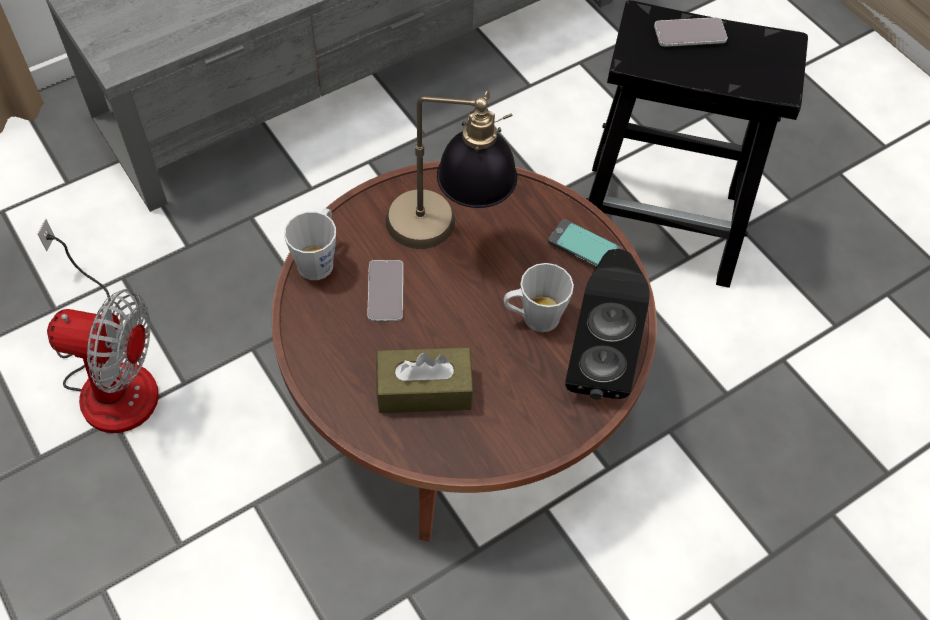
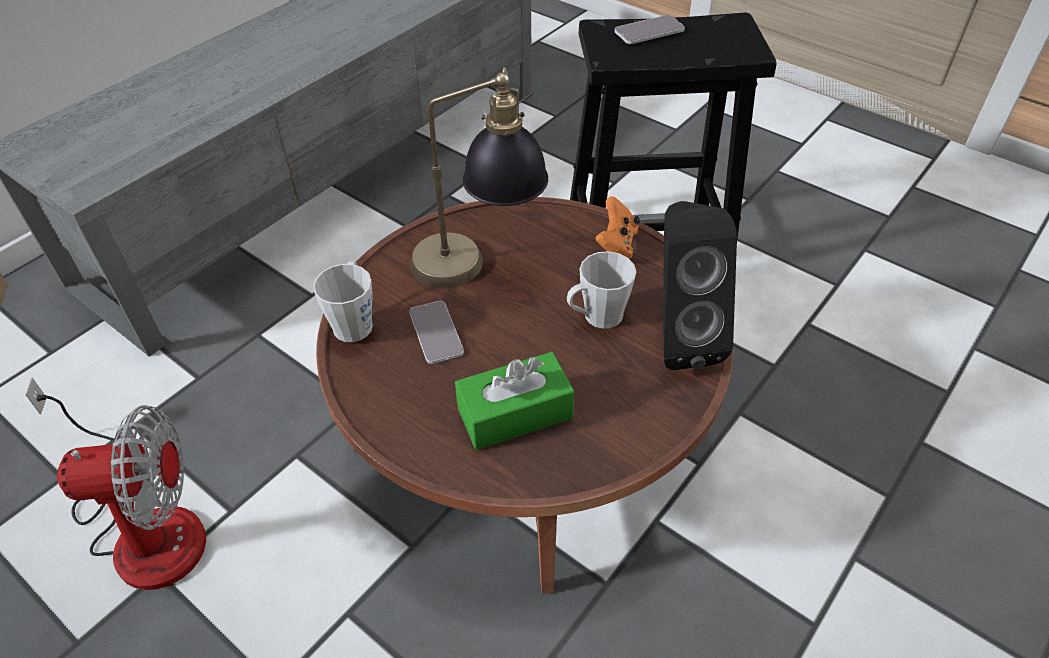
camera: 15 degrees left, 10 degrees down
brown tissue box [376,347,473,413] -> green tissue box [455,352,574,450]
phone [548,219,623,267] -> orange game controller [595,196,640,258]

